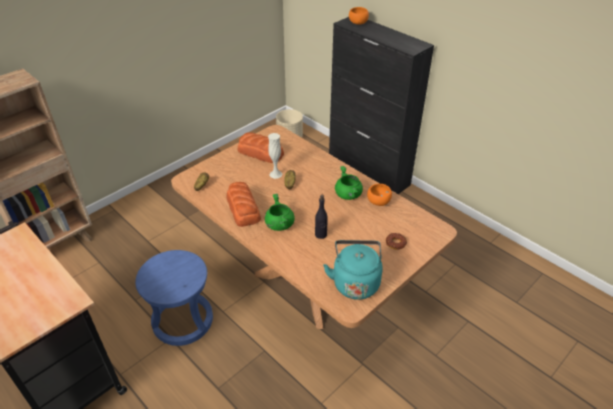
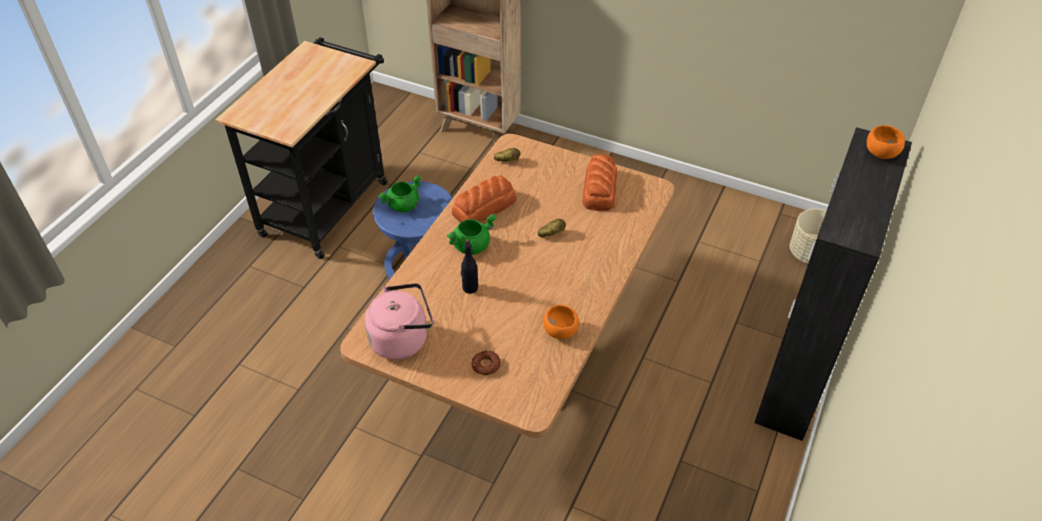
camera: 70 degrees right, 5 degrees up
white vase [268,133,282,179] -> none
turquoise kettle [323,240,383,300] -> pink kettle [365,283,433,360]
green cooking pot [335,166,363,200] -> green cooking pot moved to [378,175,421,212]

